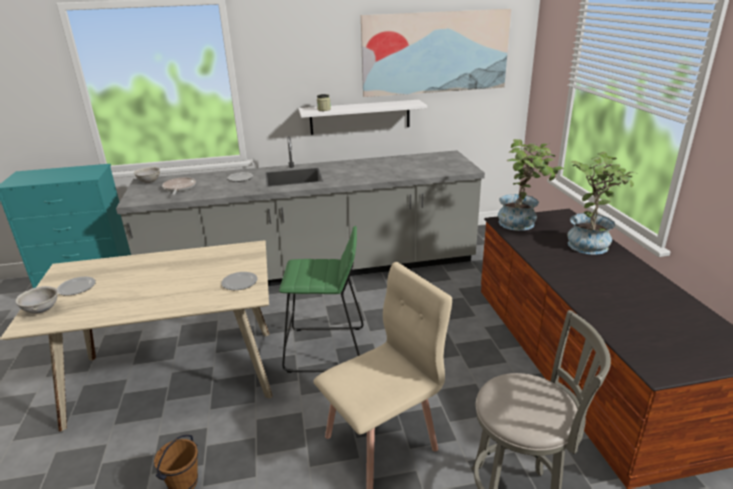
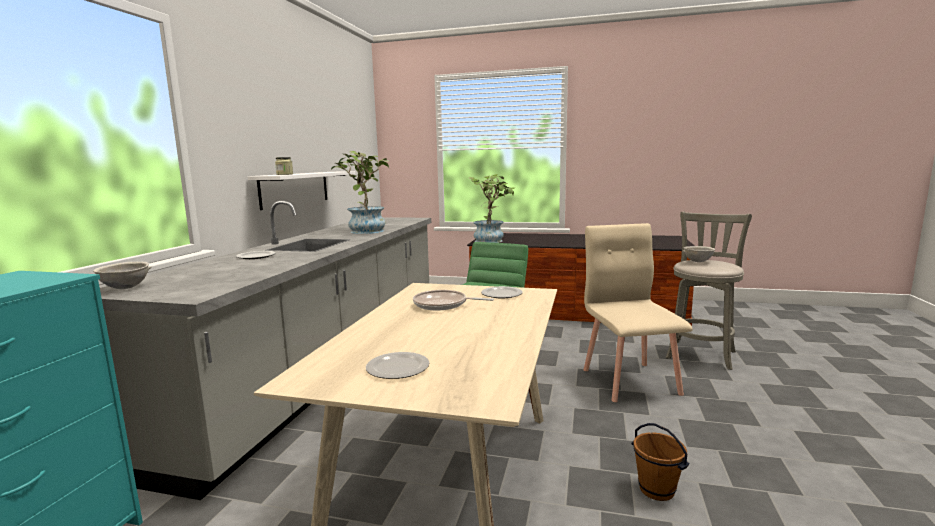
camera: 65 degrees left, 15 degrees down
grey bowl [15,286,58,313] -> grey bowl moved to [682,246,715,262]
frying pan [162,177,196,195] -> frying pan moved to [413,290,494,311]
picture [361,9,511,97] -> none
potted plant [567,152,635,255] -> potted plant moved to [331,151,389,234]

